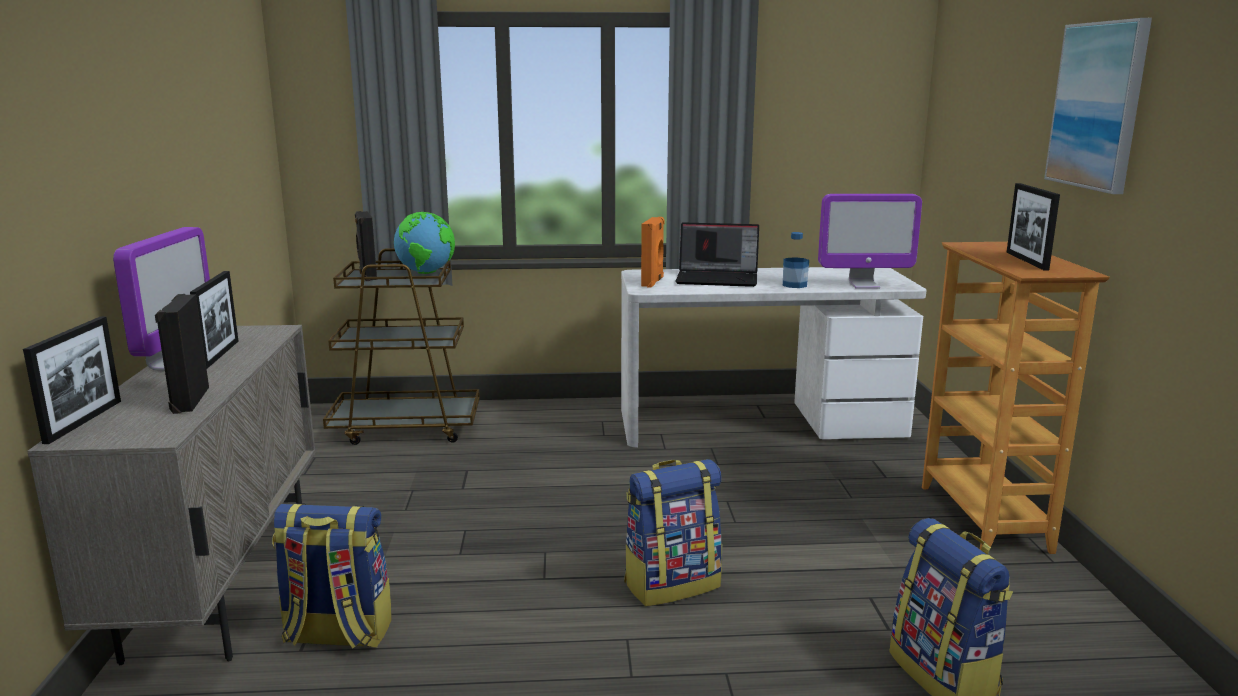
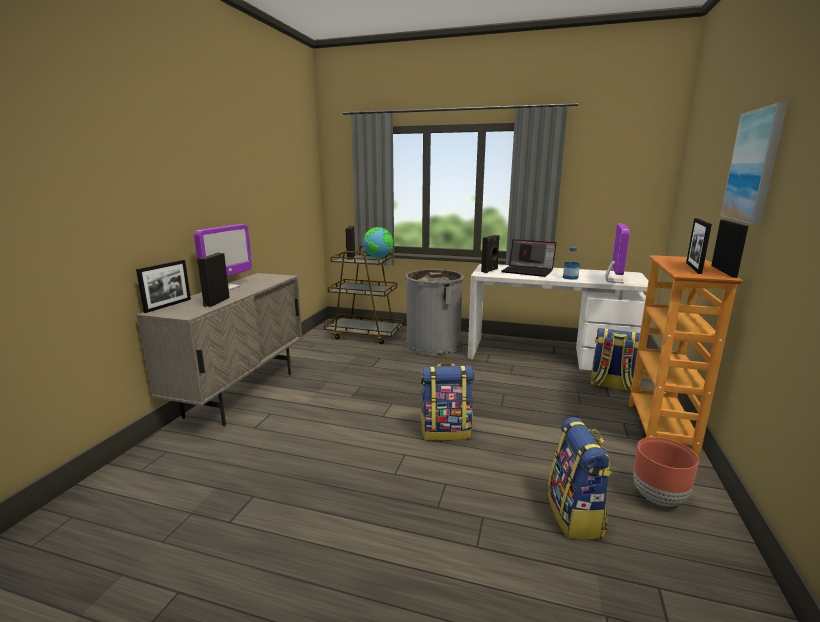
camera: 20 degrees right, 0 degrees up
picture frame [190,271,238,369] -> picture frame moved to [711,220,748,278]
backpack [272,503,392,648] -> backpack moved to [590,328,640,392]
orange speaker [641,217,664,288] -> black speaker [481,235,500,273]
monitor [818,194,922,289] -> monitor turned 90 degrees counterclockwise [605,224,630,283]
none -> grey trash can [405,269,465,355]
none -> brown planter [633,437,699,506]

